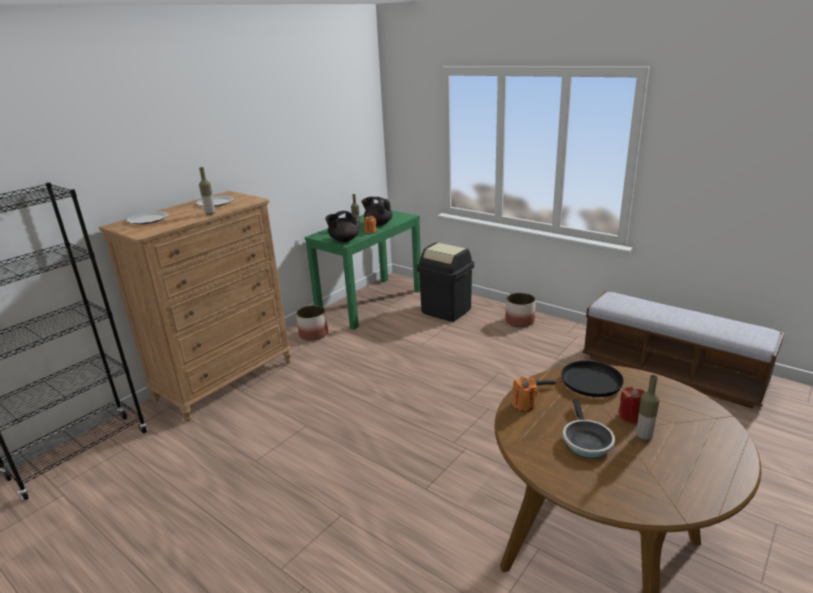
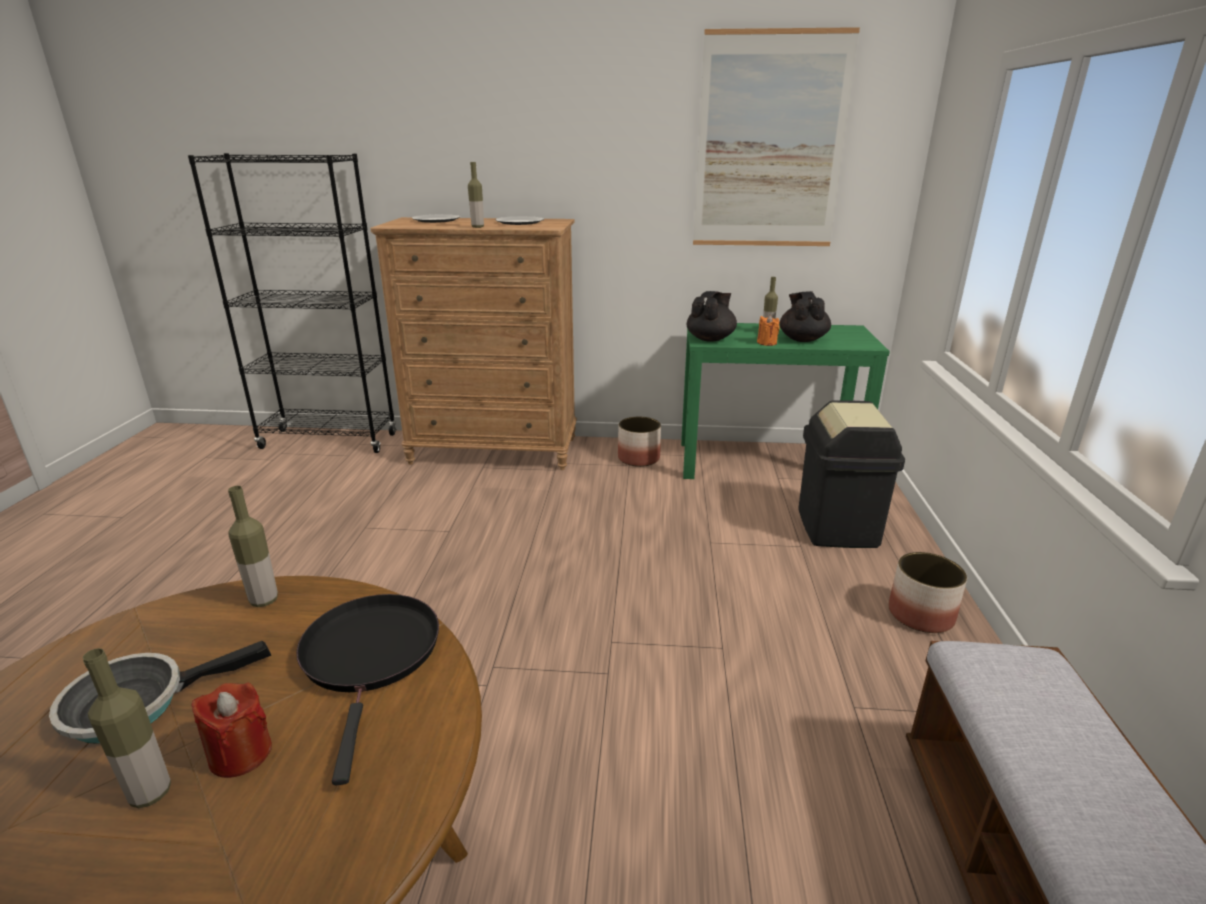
camera: 55 degrees right, 0 degrees up
black teapot [325,211,359,242] -> black teapot turned 105 degrees clockwise [687,291,737,342]
orange candle [512,376,538,411] -> bottle [228,486,278,607]
black frying pan [536,361,624,397] -> black frying pan turned 150 degrees counterclockwise [296,594,439,785]
none -> picture [693,27,860,246]

